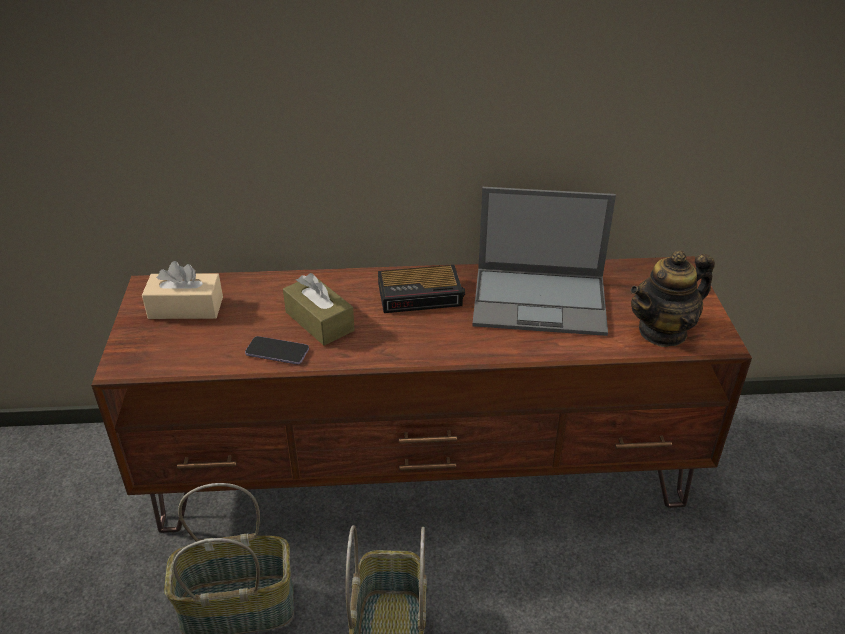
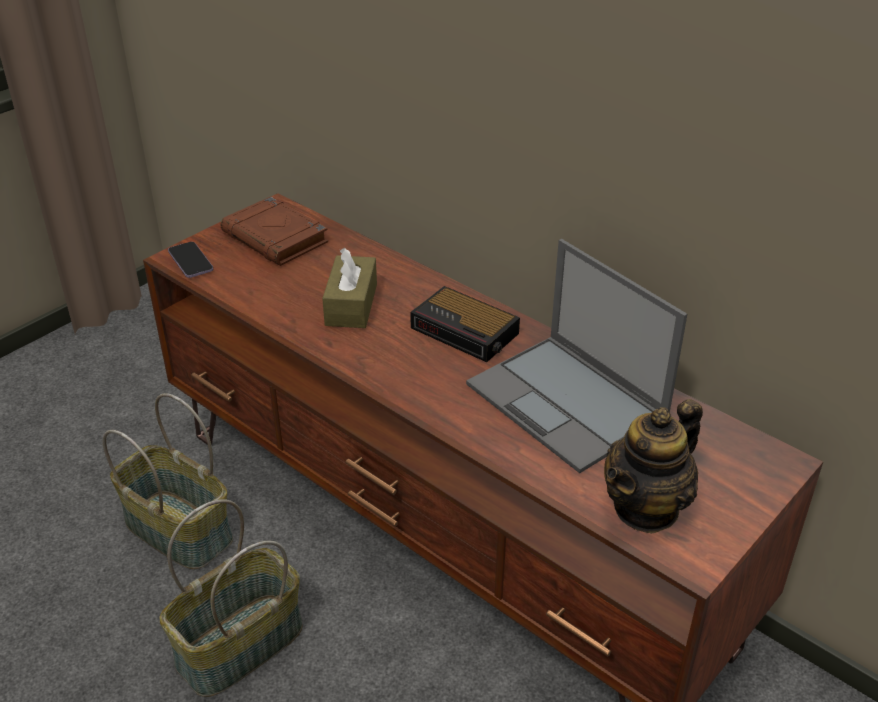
camera: 45 degrees right, 0 degrees up
beige tissue box [142,261,223,319] -> brown book [221,197,328,266]
phone [245,336,309,364] -> phone moved to [168,242,213,278]
teapot [630,251,715,347] -> teapot turned 60 degrees counterclockwise [604,399,703,534]

